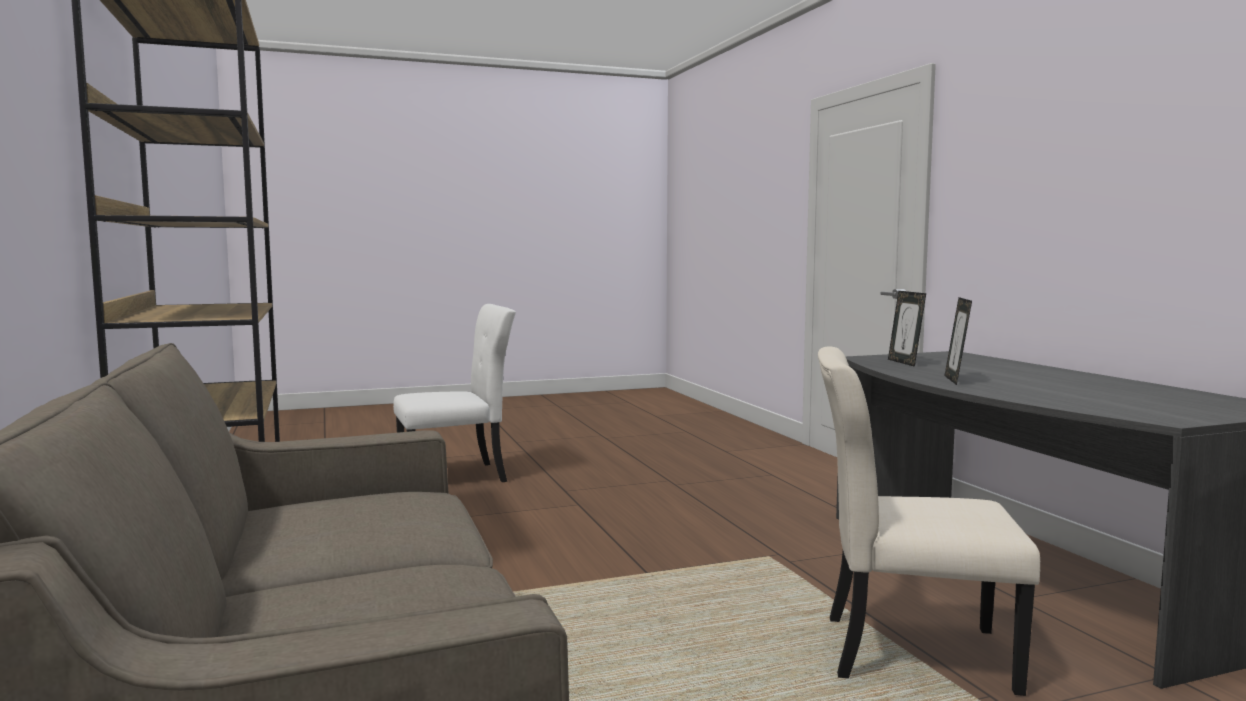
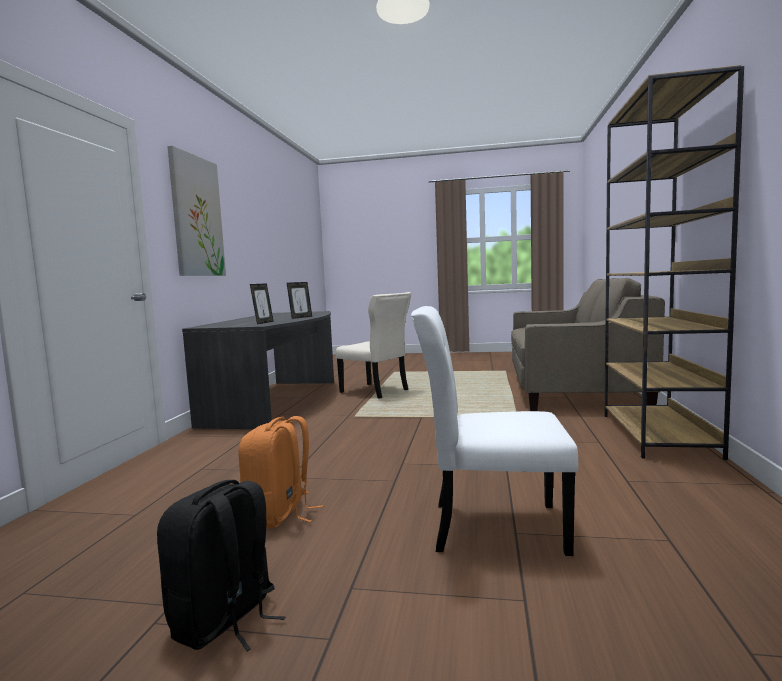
camera: 150 degrees left, 0 degrees up
none -> black backpack [157,480,286,651]
none -> picture [167,146,226,276]
none -> orange backpack [238,416,323,528]

